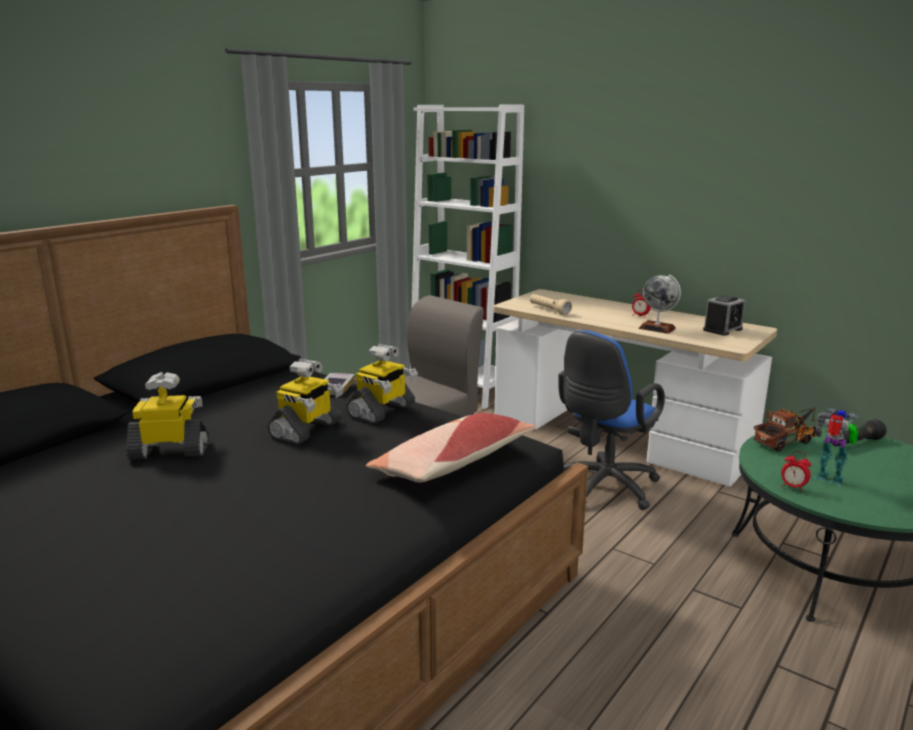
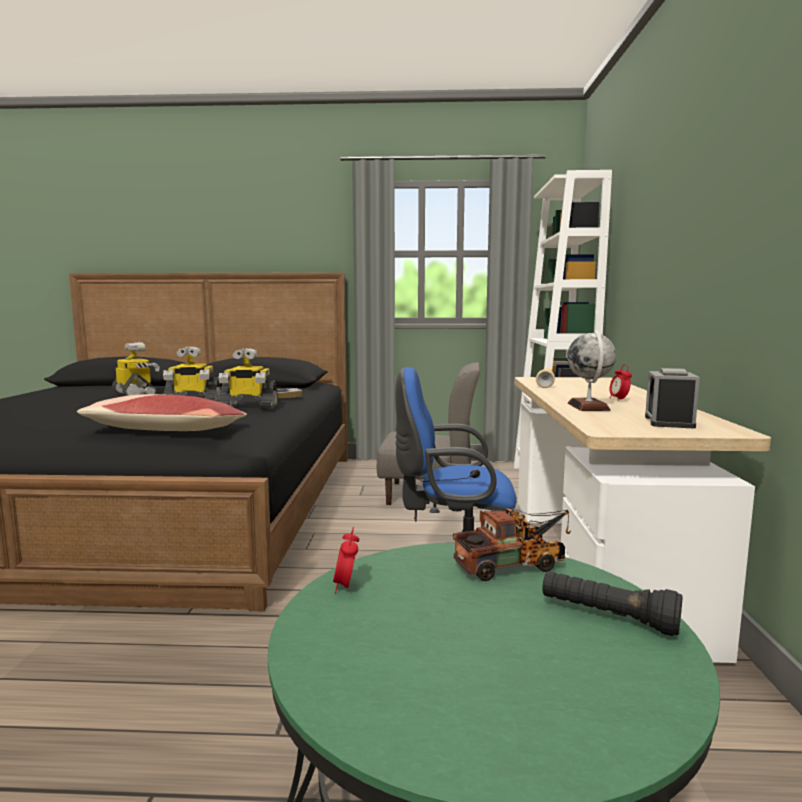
camera: 55 degrees right, 10 degrees down
alarm clock [703,295,746,336] -> alarm clock turned 90 degrees clockwise [645,368,700,428]
toy truck [753,407,816,452] -> toy truck turned 45 degrees counterclockwise [453,508,571,581]
toy robot [813,408,860,486] -> none

